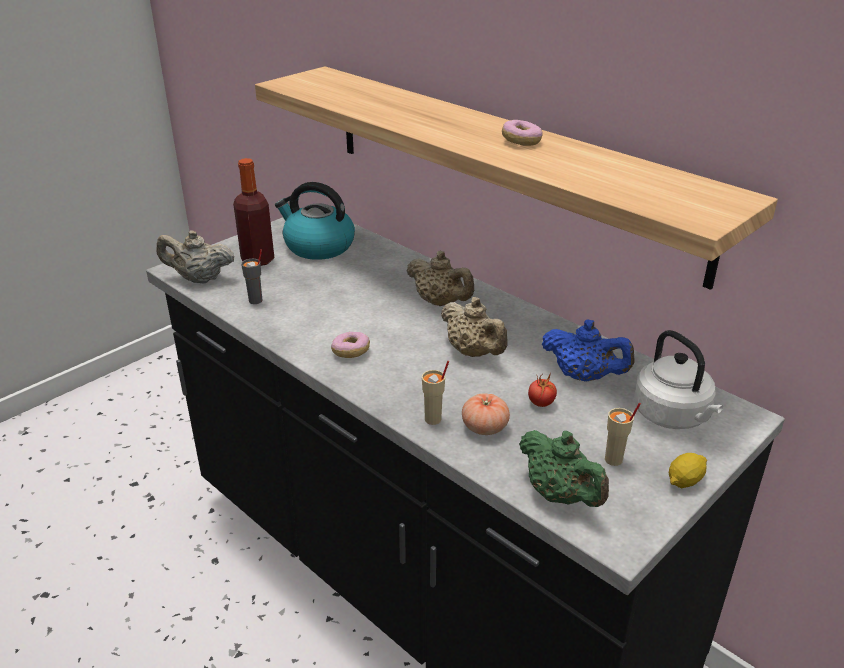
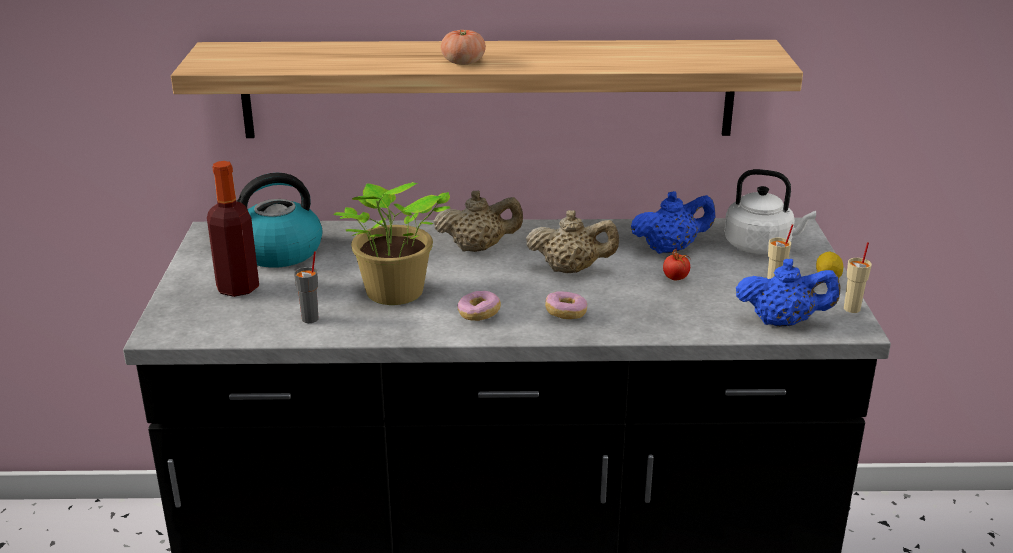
camera: 45 degrees left, 5 degrees down
beige teapot [156,230,234,284] -> none
beige cup [422,361,449,425] -> beige cup moved to [844,242,872,313]
tomato [462,393,510,435] -> tomato moved to [441,30,486,65]
donut [502,120,543,146] -> donut moved to [545,291,587,319]
green teapot [519,430,609,507] -> blue teapot [736,259,840,327]
none -> potted plant [334,182,450,305]

